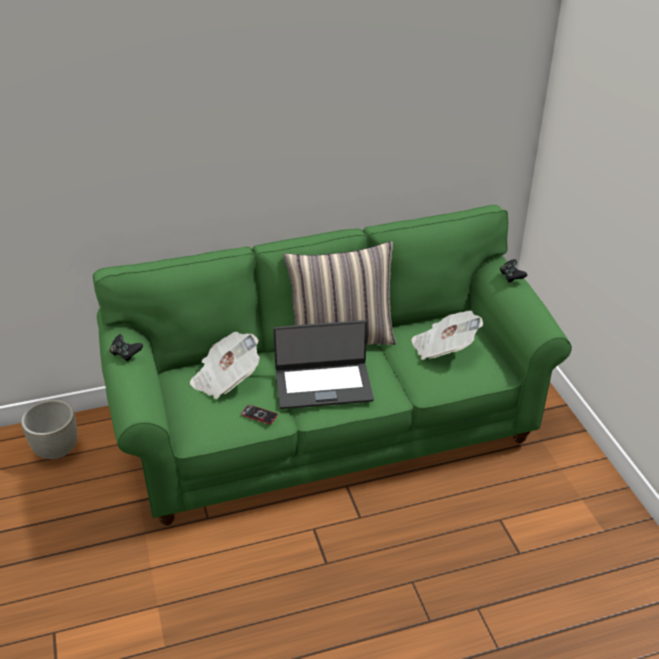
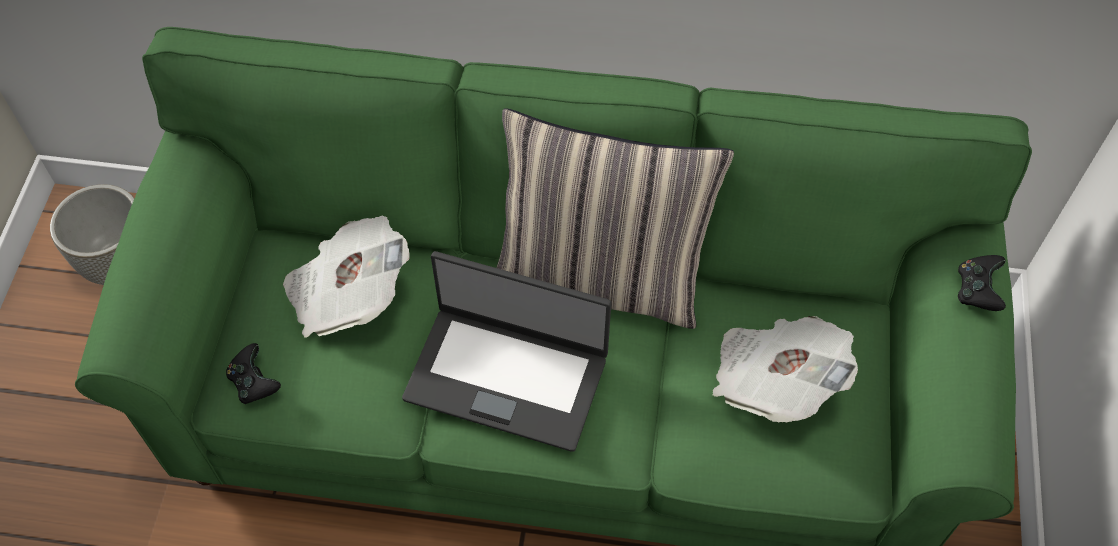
camera: 25 degrees right, 20 degrees up
black game controller [110,334,143,362] -> black game controller moved to [226,343,281,404]
phone [241,405,278,424] -> none

